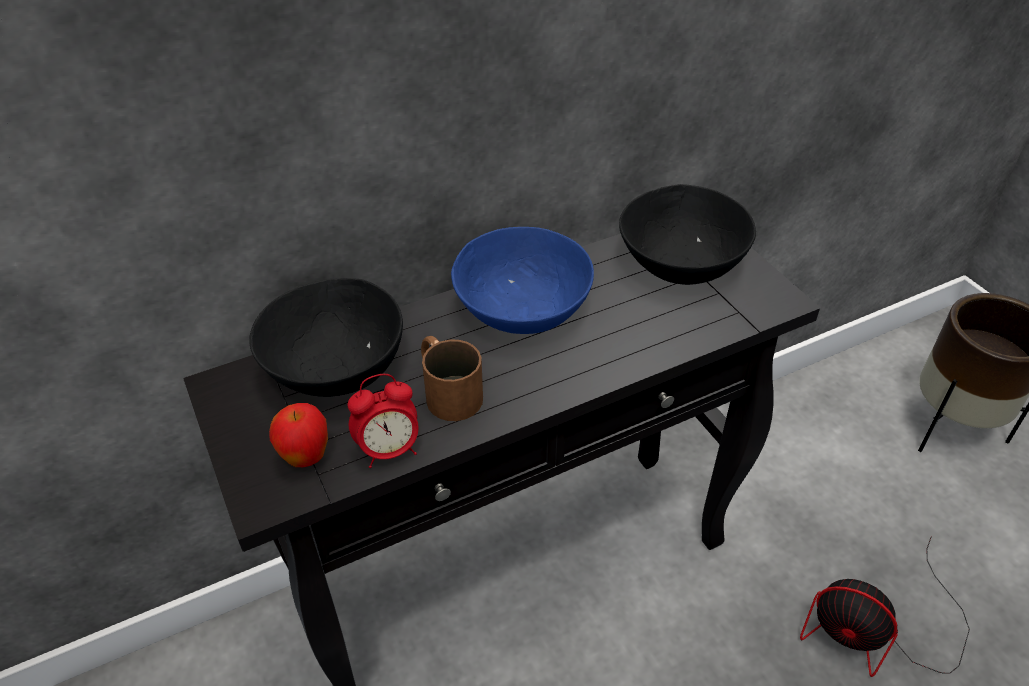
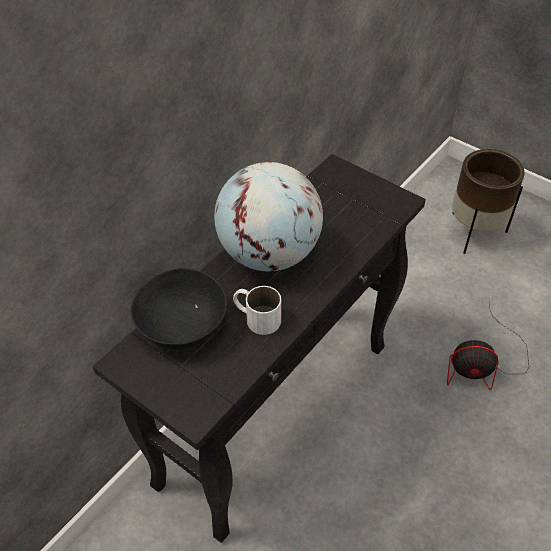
camera: 25 degrees left, 5 degrees up
apple [269,403,328,467] -> none
alarm clock [348,374,419,468] -> none
brown mug [421,336,483,421] -> white mug [233,286,281,335]
blue bowl [451,227,594,334] -> globe [214,162,323,271]
black bowl [619,184,756,285] -> none

